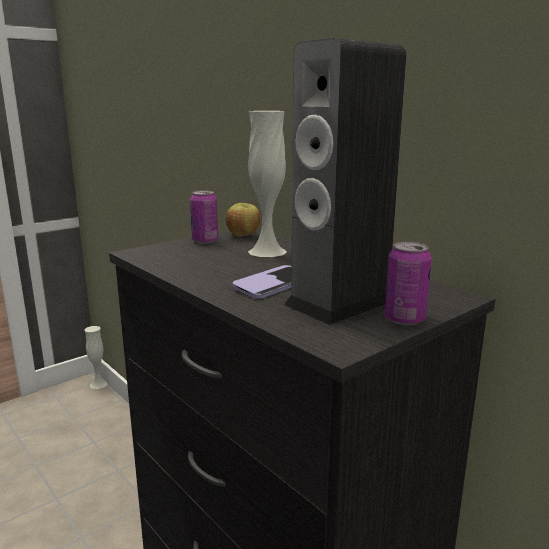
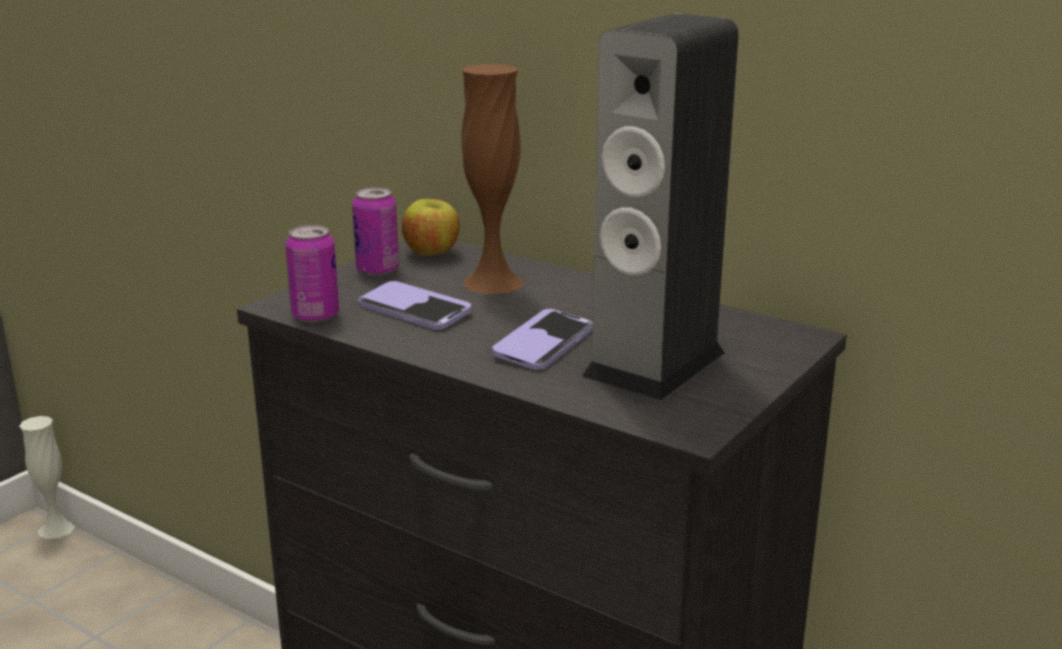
camera: 15 degrees left, 5 degrees up
white vase [248,111,287,257] -> brown vase [461,64,523,294]
can [385,242,432,326] -> can moved to [285,225,339,323]
none -> phone [359,281,472,330]

